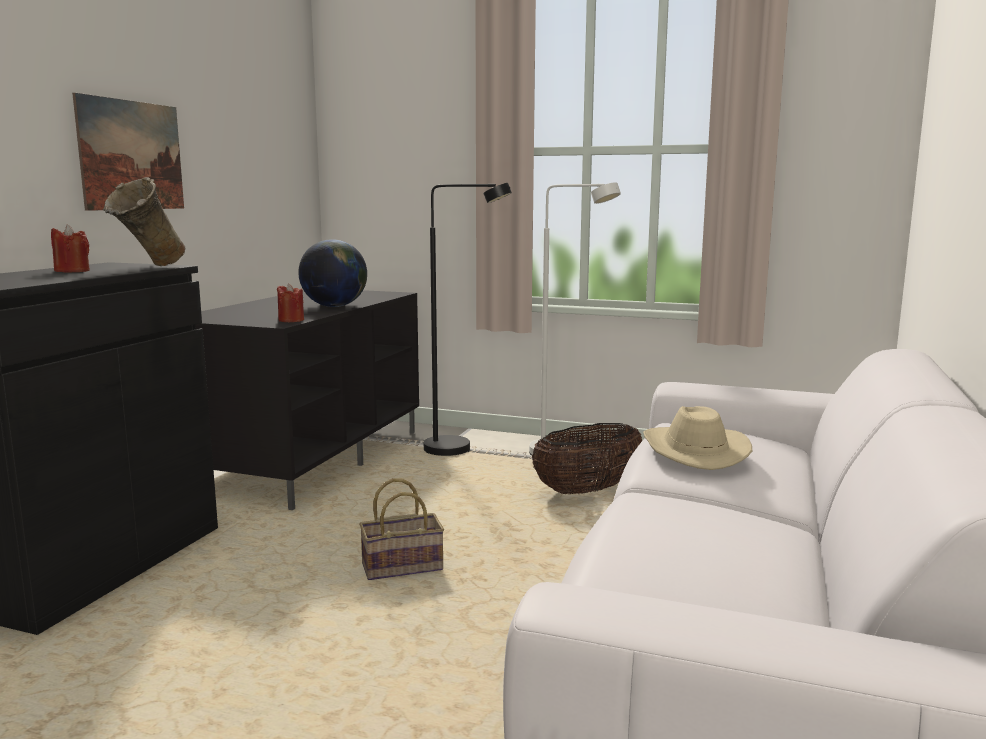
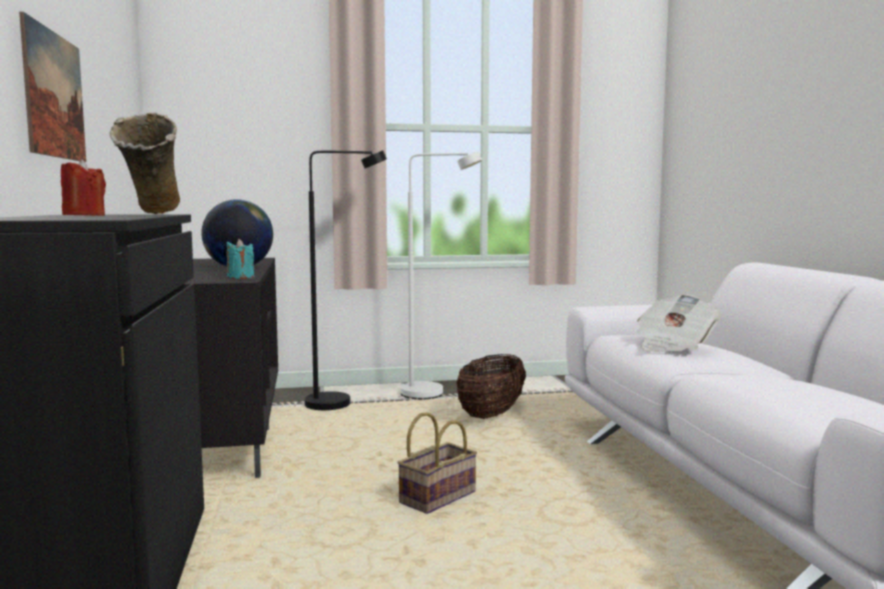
camera: 30 degrees left, 5 degrees down
red candle [277,283,304,322] -> turquoise candle [227,239,254,279]
beige hat [643,406,752,470] -> newspaper [637,294,722,352]

